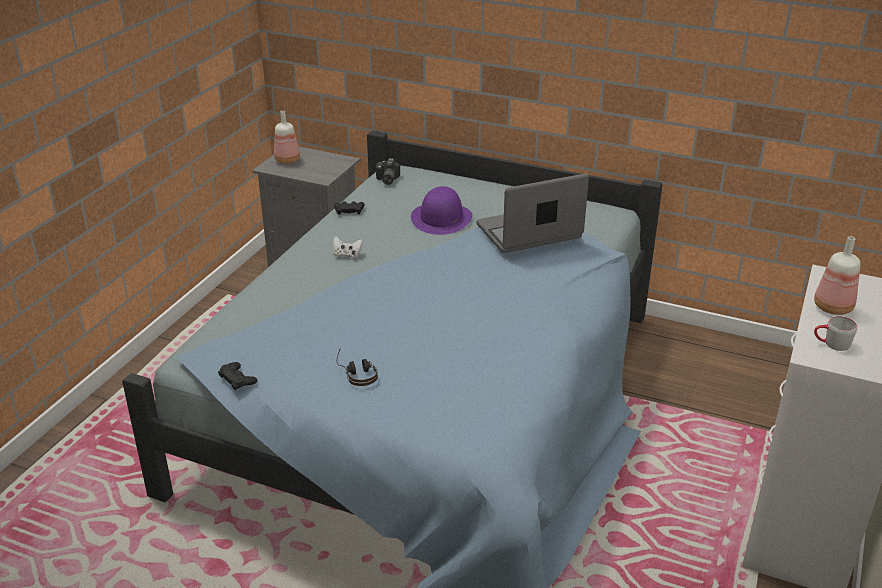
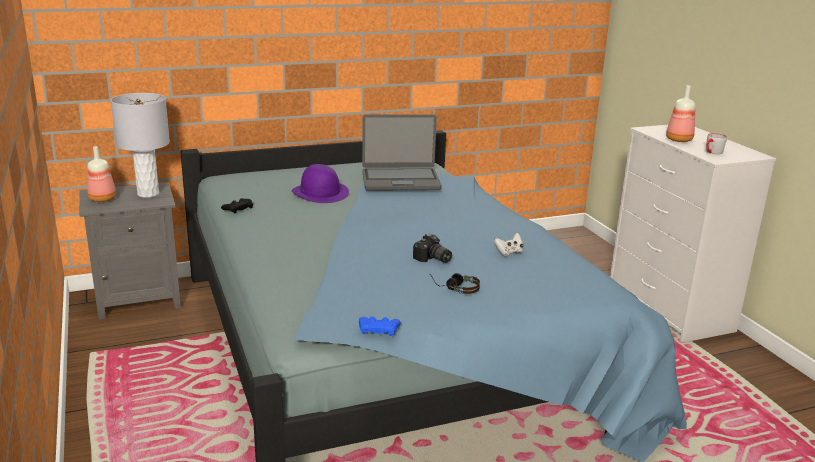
camera: 45 degrees left, 10 degrees down
black game controller [218,362,257,390] -> blue game controller [359,316,400,336]
white game controller [333,237,363,259] -> white game controller moved to [494,233,524,256]
camera [376,158,400,185] -> camera moved to [413,234,452,263]
laptop [476,173,589,253] -> laptop turned 120 degrees counterclockwise [362,114,442,191]
none -> grey table lamp [111,93,170,198]

